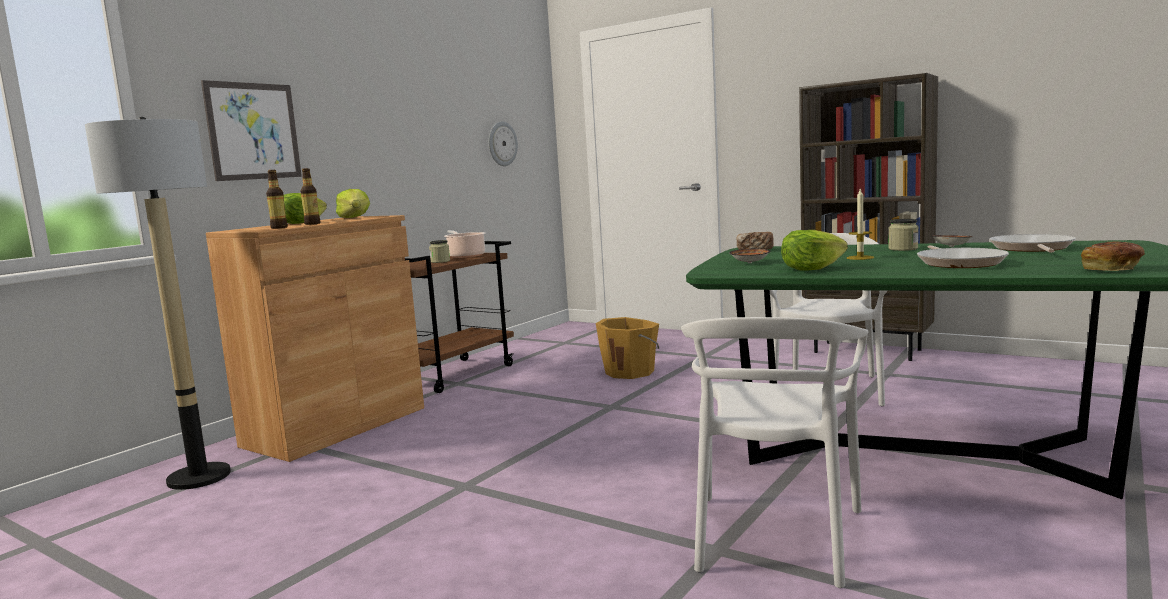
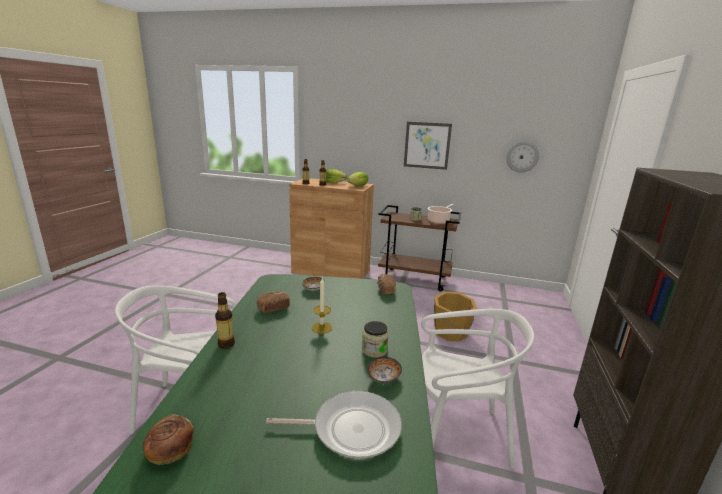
camera: 70 degrees right, 10 degrees up
floor lamp [85,117,231,490] -> none
picture [201,80,302,181] -> picture moved to [404,122,452,170]
lettuce [781,230,848,270] -> bread [257,291,290,313]
frying pan [917,245,1009,268] -> none
none -> bottle [215,292,235,349]

